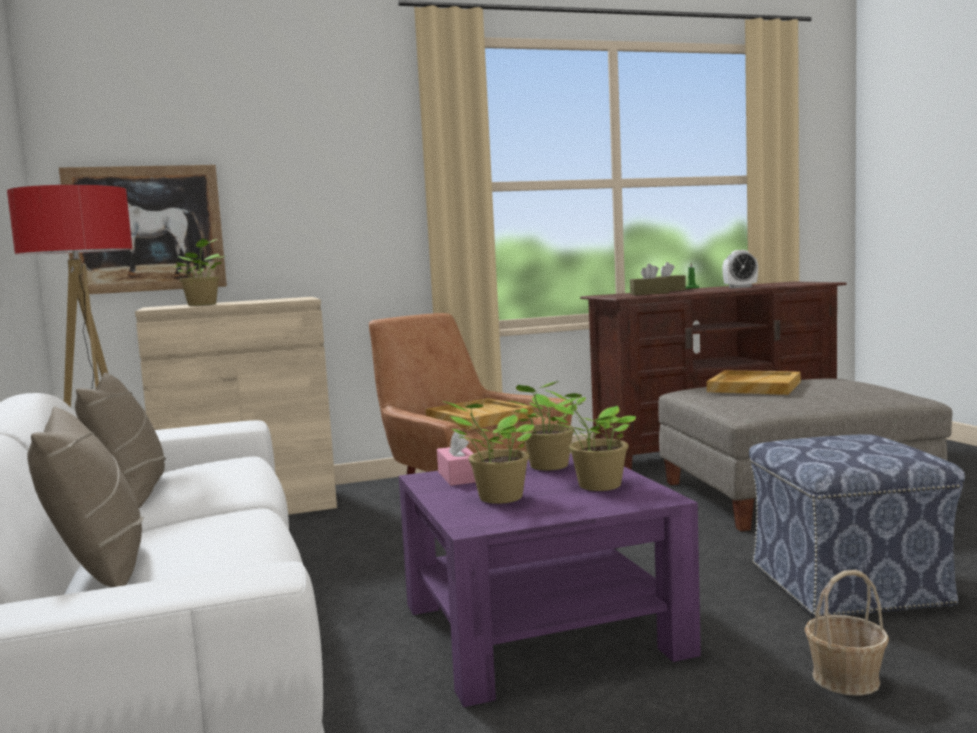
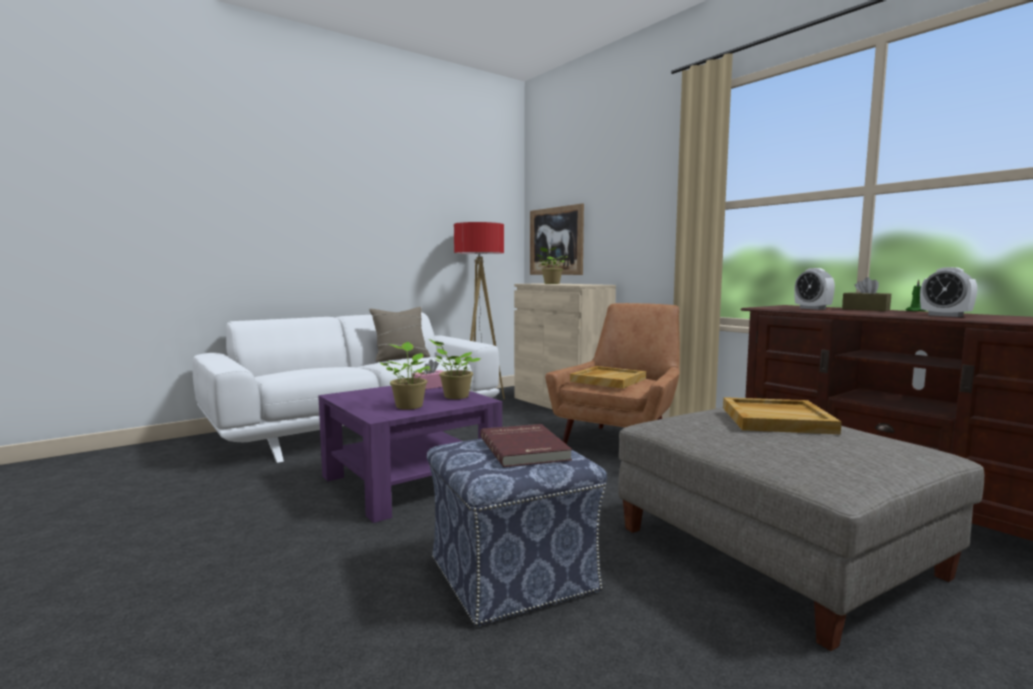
camera: 70 degrees right, 0 degrees up
beige pillow [27,406,144,587] -> none
potted plant [443,401,534,504] -> none
brown tissue box [630,264,669,295] -> alarm clock [794,268,835,310]
basket [804,570,889,696] -> none
none -> red book [480,424,572,467]

